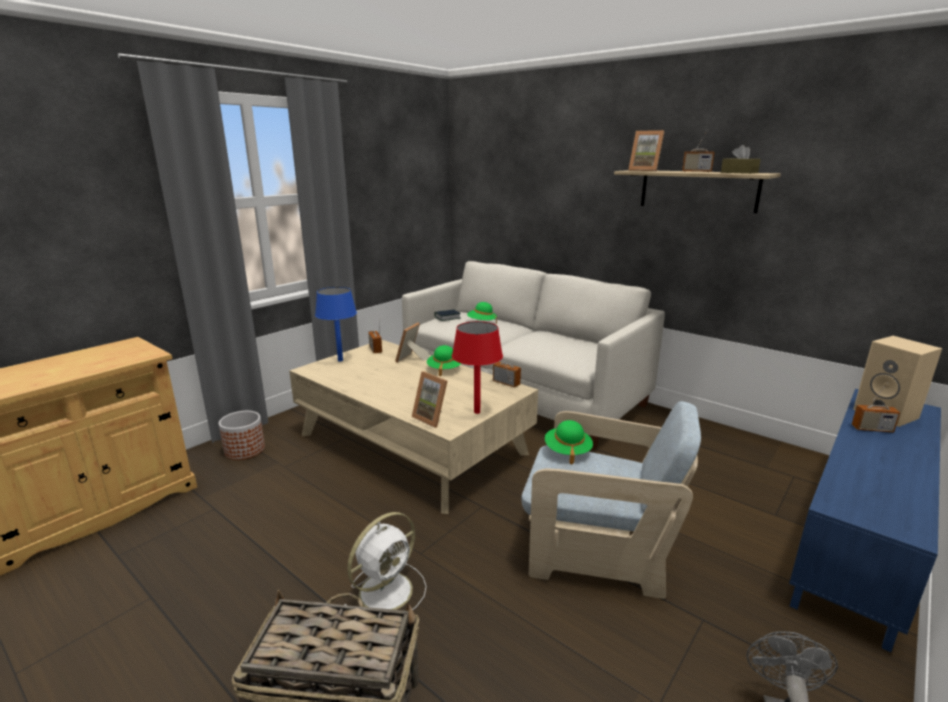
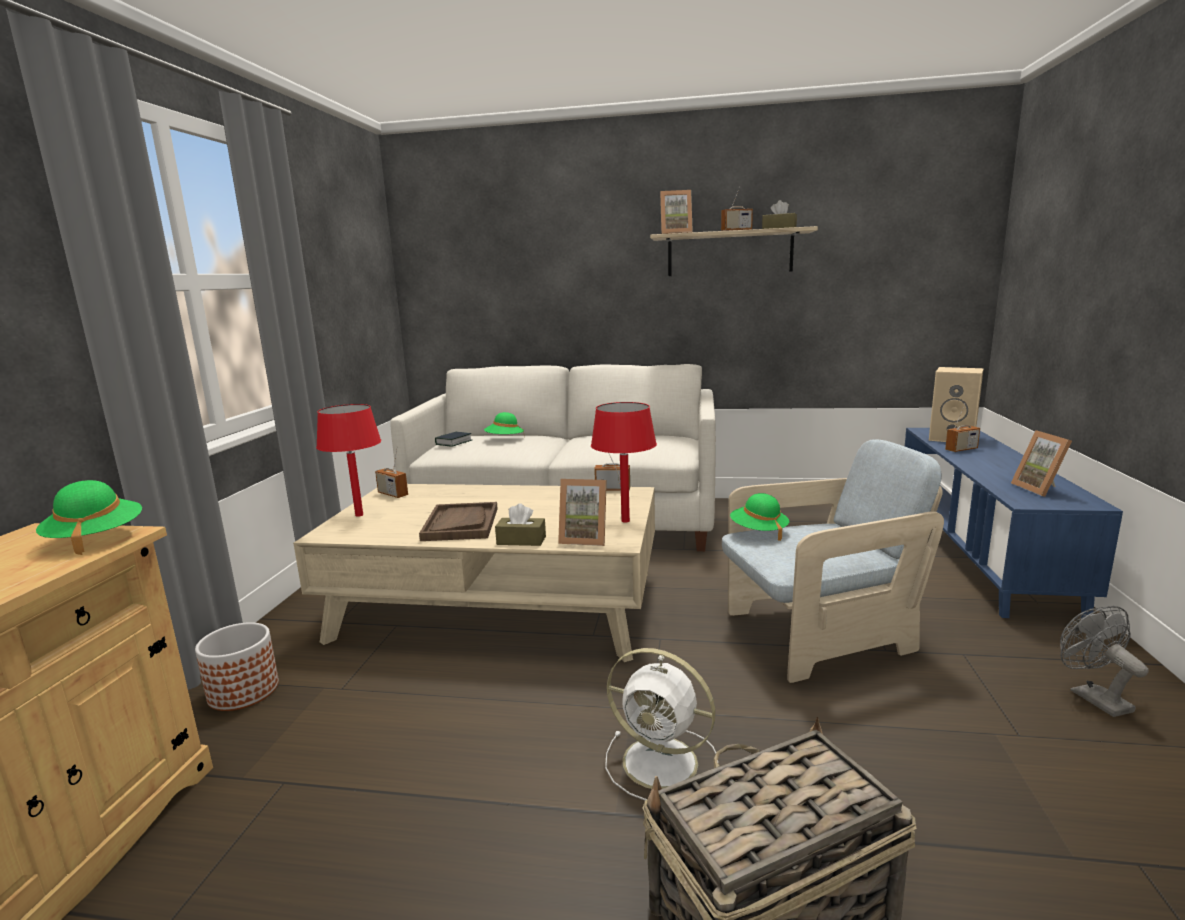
camera: 30 degrees left, 5 degrees down
blue table lamp [315,287,357,362] -> red table lamp [316,404,381,517]
white fan [344,512,427,610] -> white fan turned 105 degrees clockwise [605,648,718,800]
picture frame [395,322,429,363] -> picture frame moved to [1011,430,1072,497]
green hat [427,345,461,376] -> green hat moved to [36,480,142,555]
none -> brown tray [419,502,498,541]
none -> brown tissue box [495,503,546,546]

